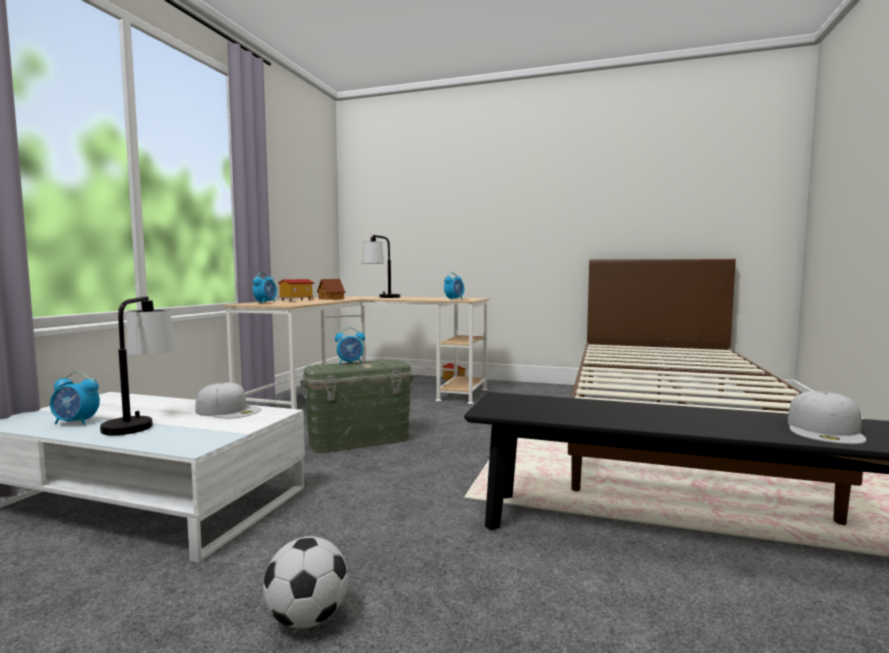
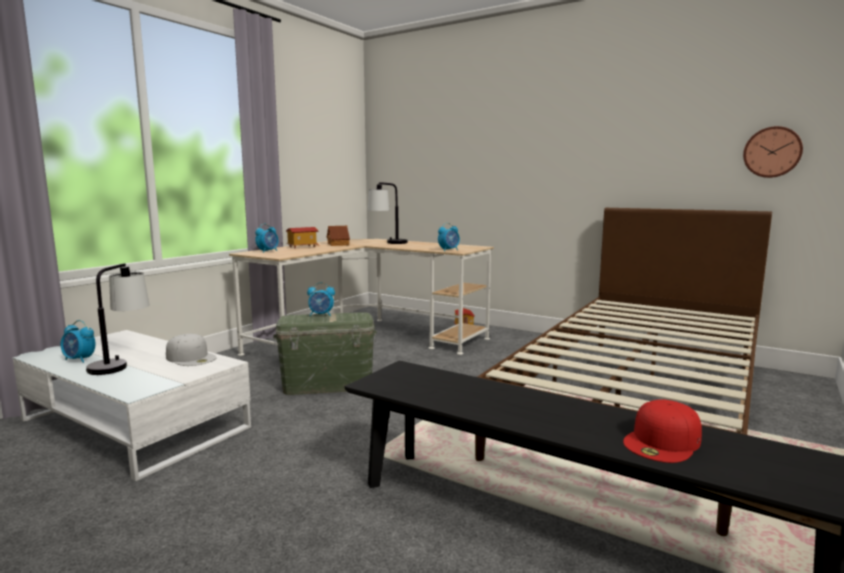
camera: 15 degrees right, 5 degrees up
football [263,536,348,629] -> none
white cap [788,391,866,444] -> red cap [623,399,702,463]
none -> wall clock [743,126,803,178]

